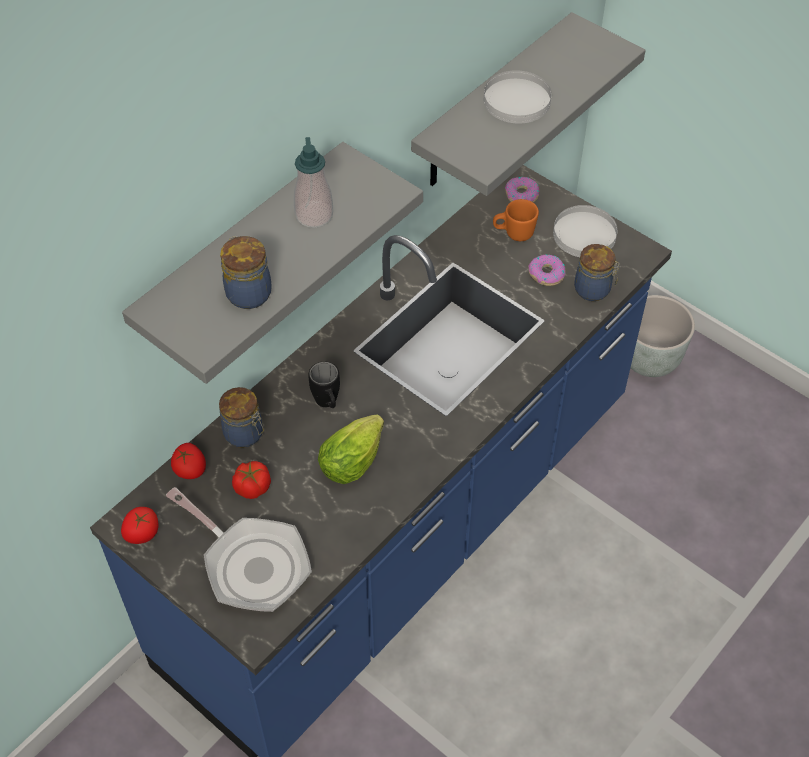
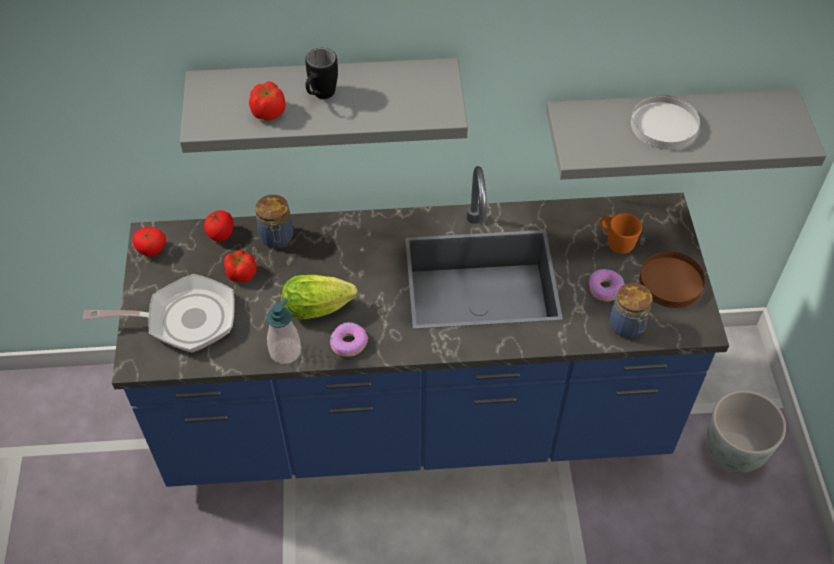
camera: 45 degrees right, 0 degrees up
frying pan [166,487,312,612] -> frying pan turned 90 degrees counterclockwise [83,274,235,353]
jar [220,236,272,309] -> tomato [249,81,286,120]
soap dispenser [294,137,333,228] -> soap dispenser moved to [266,298,301,364]
black mug [308,361,340,408] -> black mug moved to [305,48,338,99]
donut [505,177,539,203] -> donut moved to [330,322,368,357]
white plate [553,205,618,257] -> brown plate [639,251,705,308]

